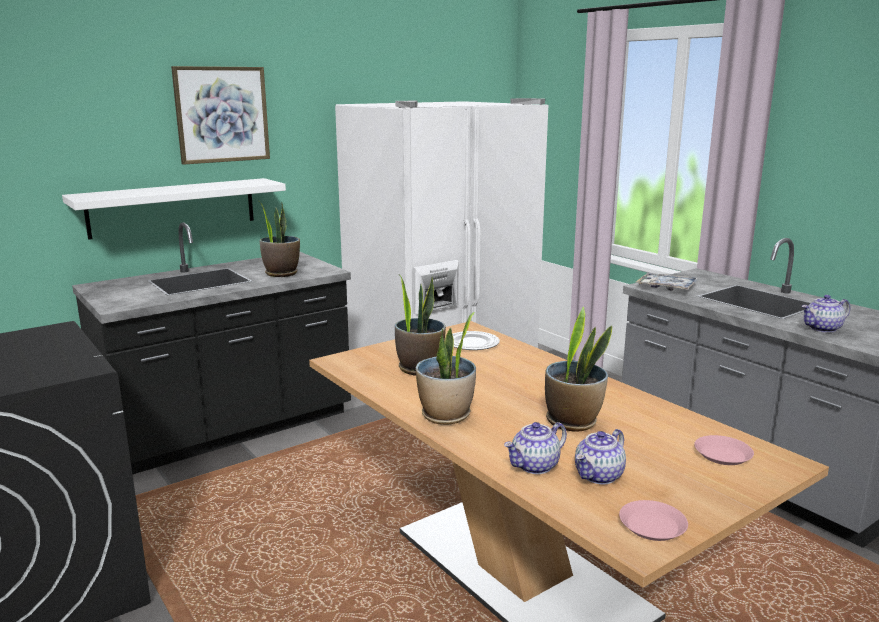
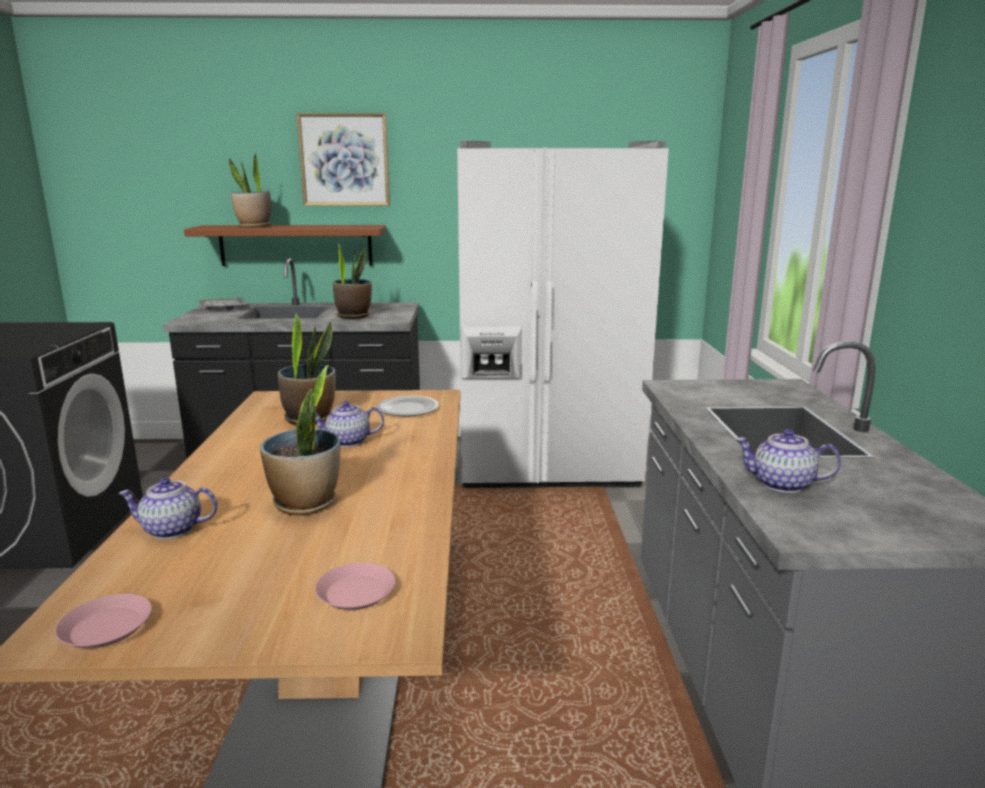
camera: 35 degrees right, 0 degrees up
white shelf [62,178,286,240] -> brown shelf [184,225,386,266]
potted plant [415,312,476,425] -> potted plant moved to [229,154,271,228]
teapot [575,429,626,484] -> teapot moved to [316,401,384,447]
tray [636,273,699,291] -> tray moved to [199,298,247,310]

